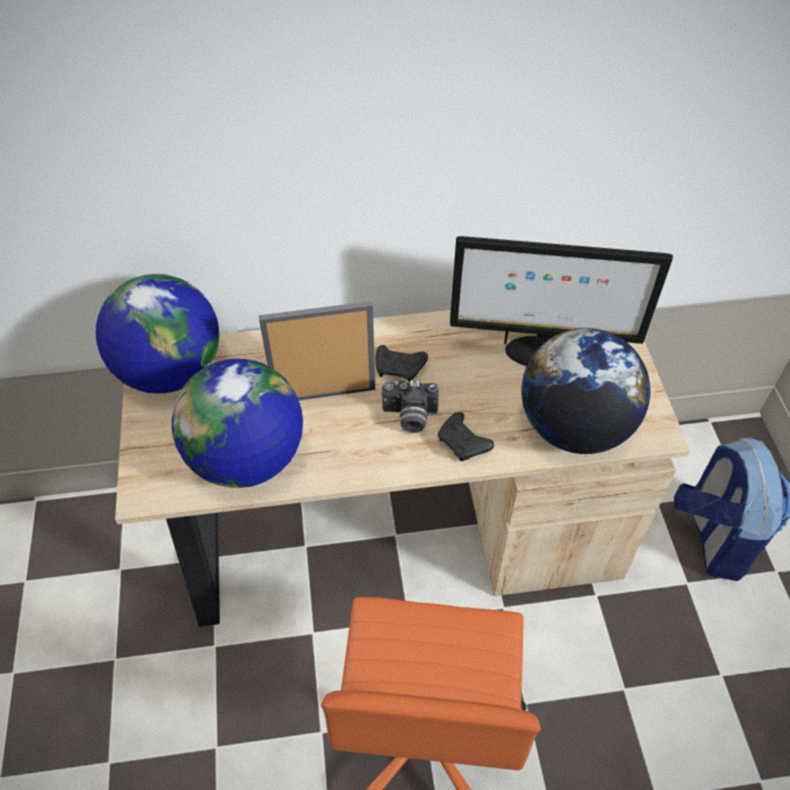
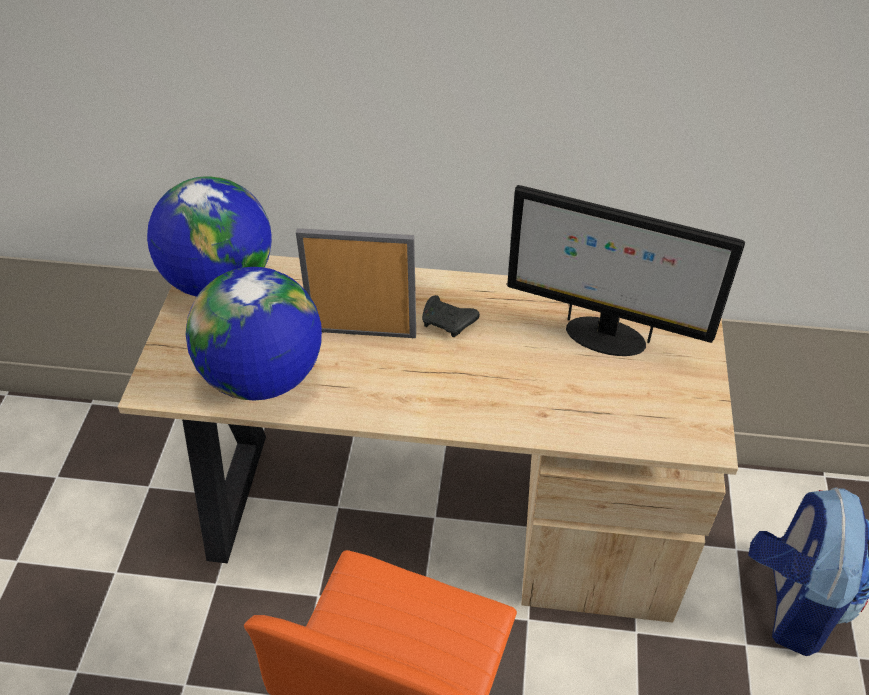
camera: 15 degrees right, 5 degrees down
camera [382,380,439,433] -> none
black game controller [438,412,494,461] -> none
globe [521,328,650,454] -> none

